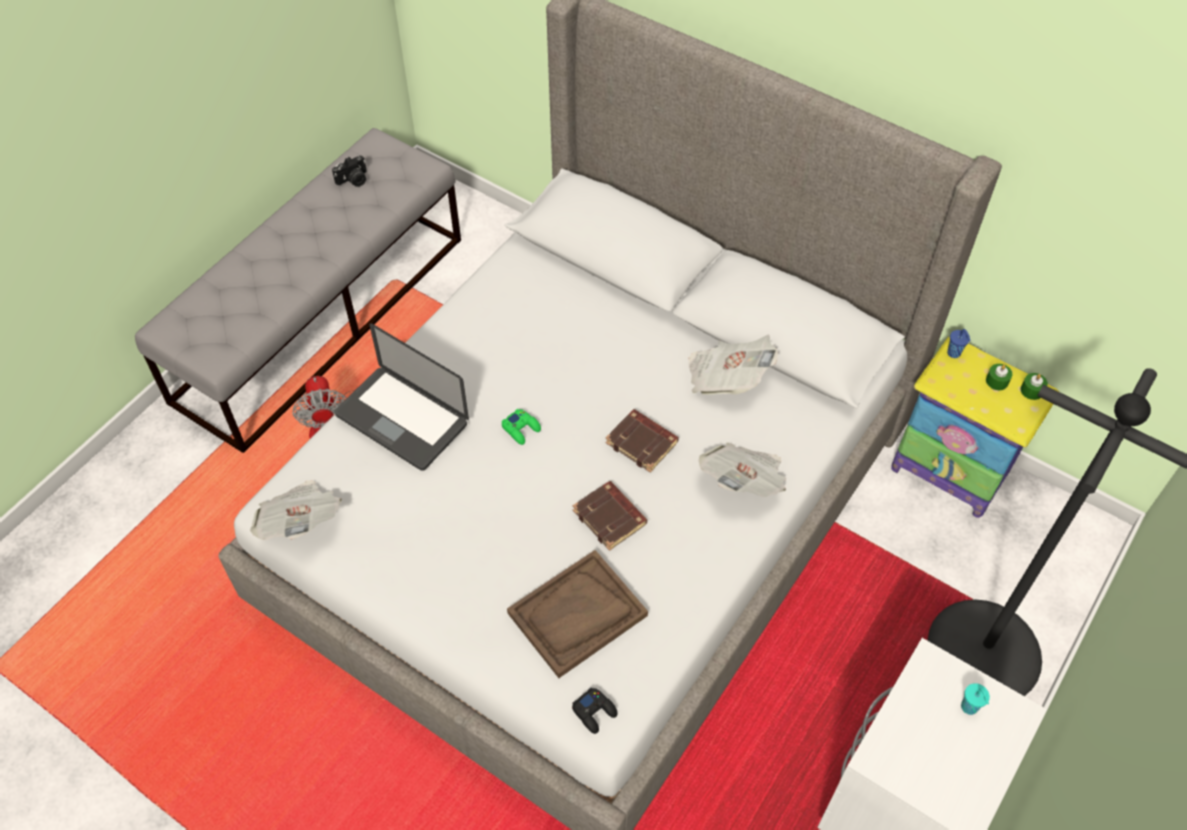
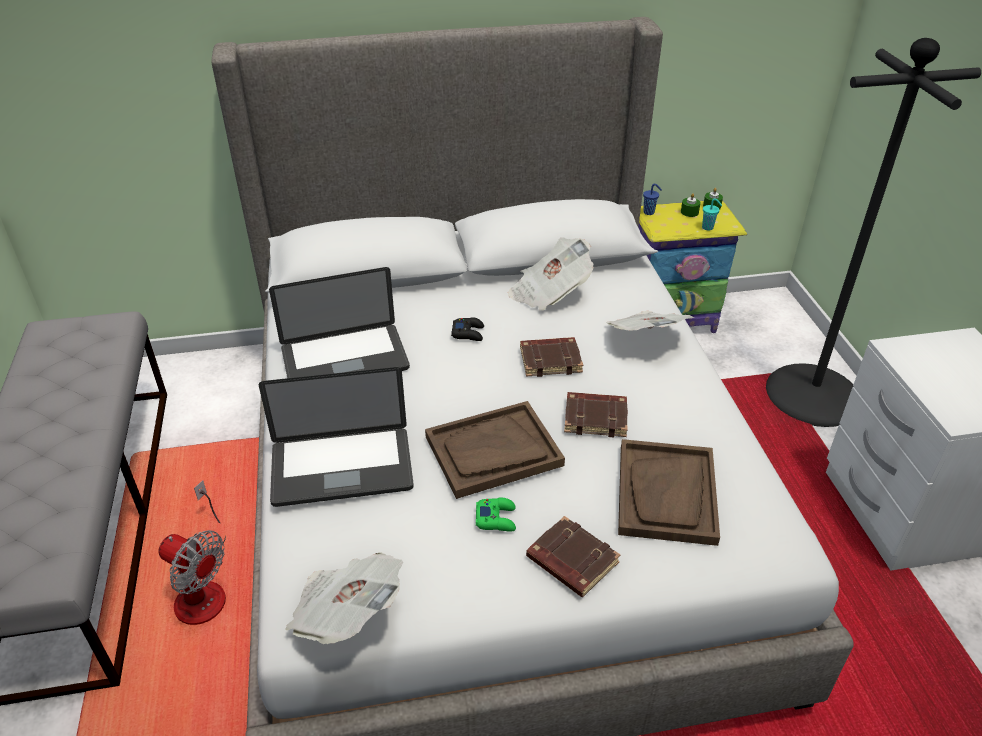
camera: 45 degrees left, 15 degrees down
camera [332,156,367,187] -> none
green game controller [502,409,541,445] -> green game controller moved to [476,497,516,532]
black game controller [572,688,618,734] -> black game controller moved to [451,317,484,341]
turquoise cup [961,683,990,715] -> turquoise cup moved to [702,198,722,230]
none -> laptop [269,267,410,378]
none -> brown tray [425,401,565,499]
none -> brown book [526,516,621,597]

